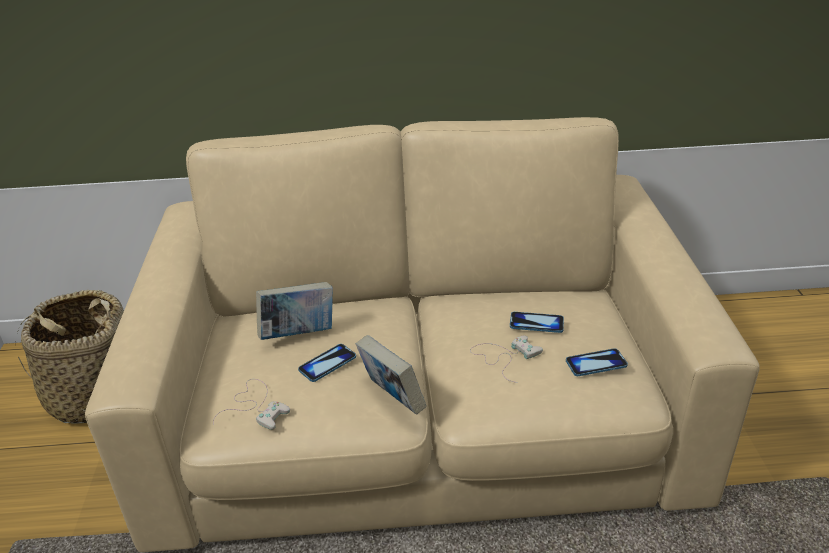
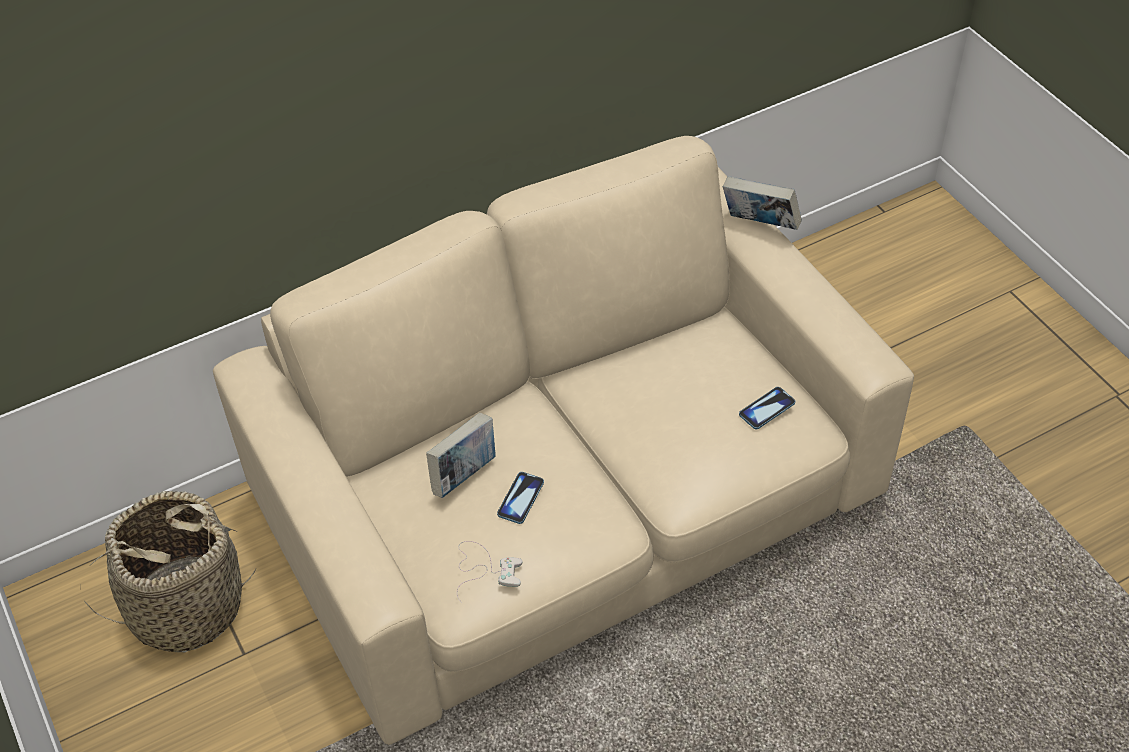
camera: 25 degrees left, 15 degrees up
book [356,335,426,415] -> book moved to [723,176,802,230]
white game controller [470,336,543,383] -> none
phone [510,312,564,333] -> none

